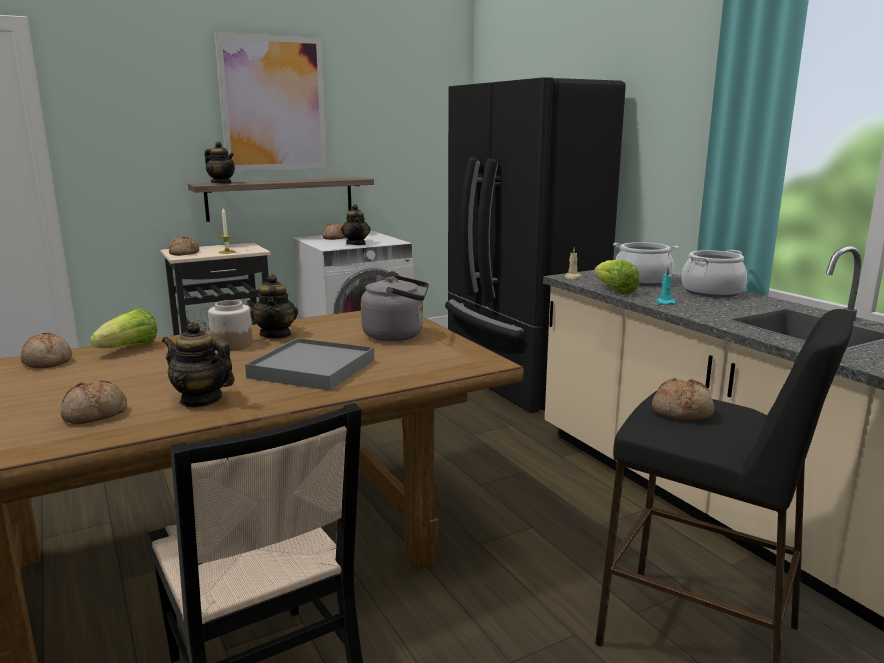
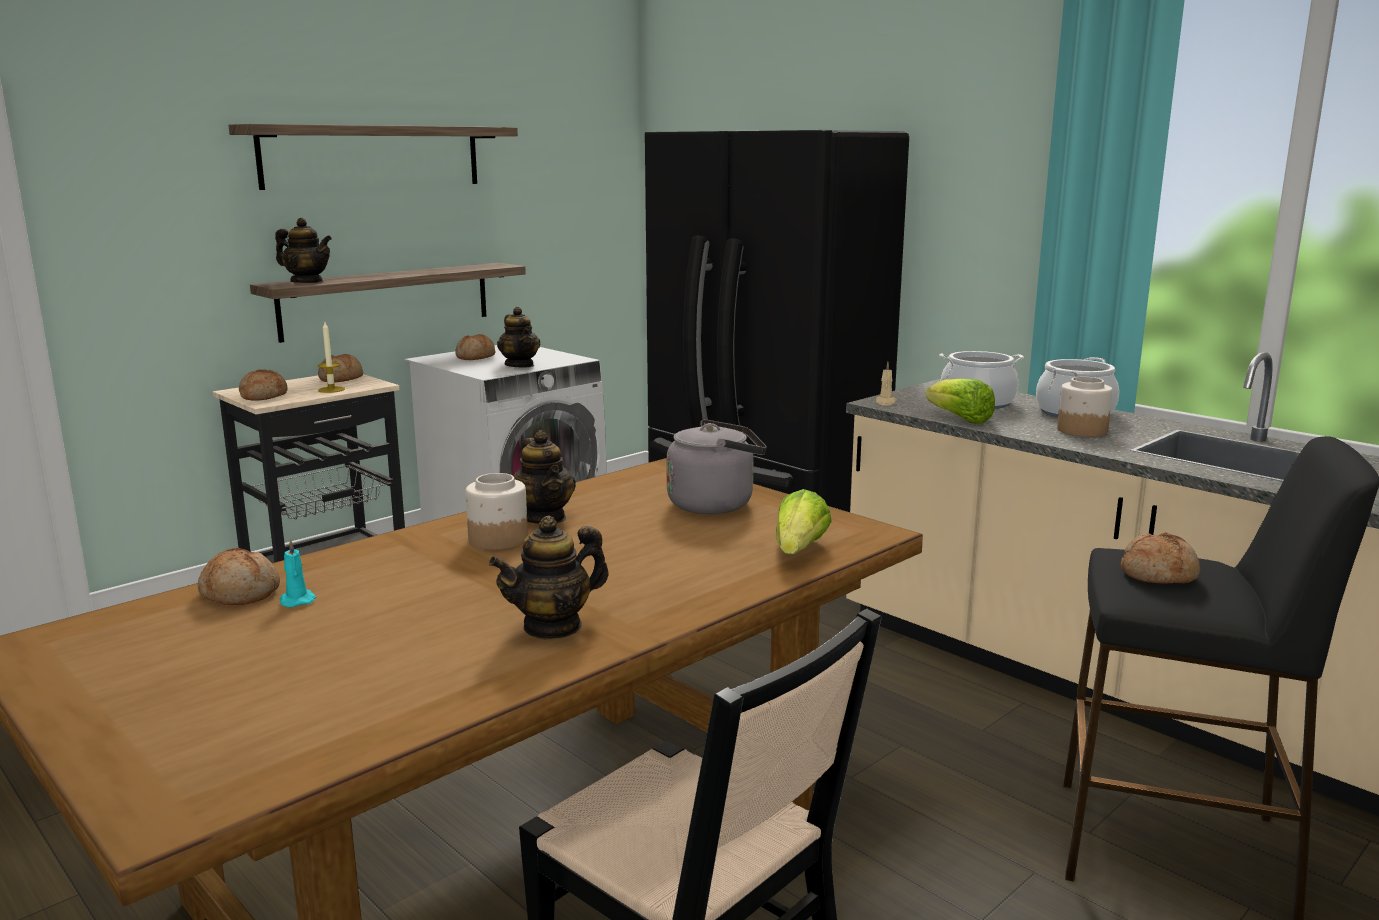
camera: 15 degrees left, 0 degrees up
bread [60,380,127,424] -> bread moved to [318,354,363,383]
lettuce [90,308,157,349] -> lettuce moved to [776,489,832,554]
teapot [162,322,234,408] -> teapot turned 45 degrees counterclockwise [489,516,609,640]
picture [214,32,327,171] -> shelf [228,124,518,190]
grey tray [245,338,374,391] -> none
turquoise candle [655,268,676,305] -> turquoise candle moved to [280,539,316,607]
none -> jar [1057,377,1113,437]

